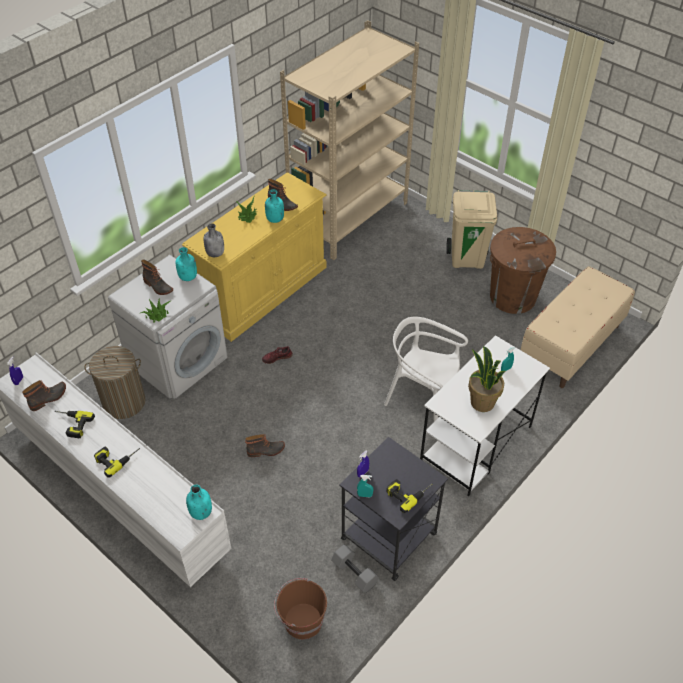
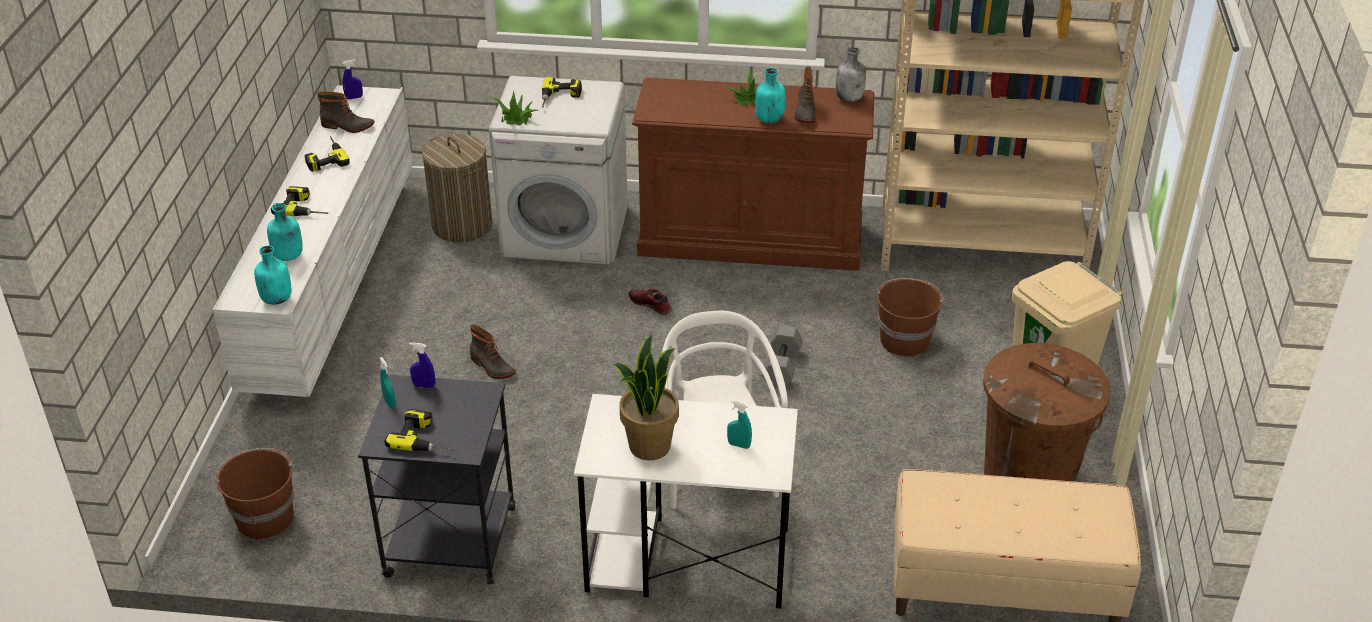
camera: 55 degrees right, 10 degrees down
boot [141,259,173,295] -> power drill [542,77,582,108]
turquoise bottle [176,247,197,281] -> turquoise bottle moved to [267,203,303,261]
yellow cabinet [182,173,327,342] -> brown cabinet [632,77,874,271]
grey bottle [204,223,224,257] -> grey bottle moved to [836,47,866,102]
grey dumbbell [331,545,379,593] -> grey dumbbell moved to [762,325,802,388]
none -> brown bucket [877,278,944,357]

